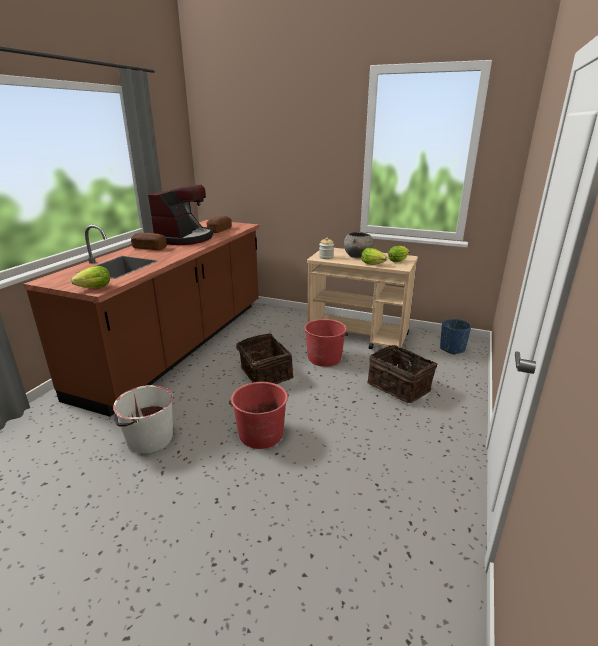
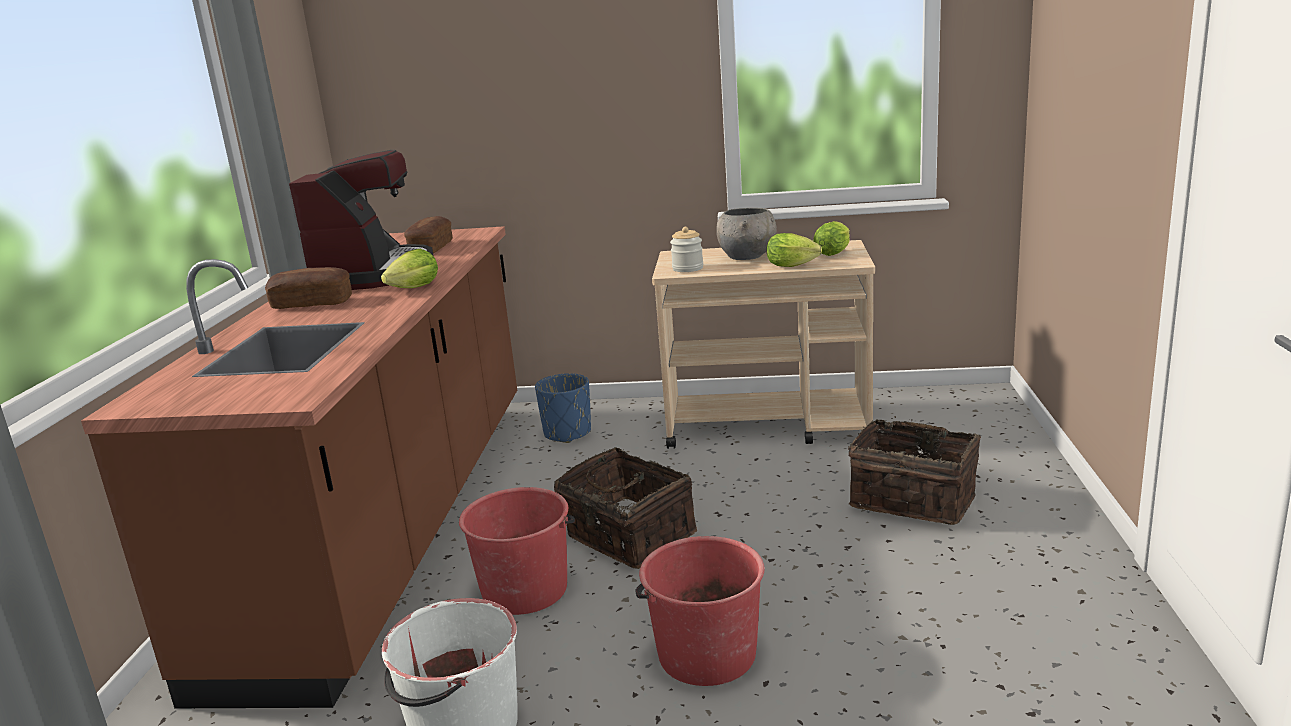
camera: 15 degrees left, 5 degrees down
lettuce [71,266,110,288] -> lettuce moved to [381,249,438,288]
red bucket [304,319,348,367] -> red bucket moved to [459,487,575,615]
blue planter [440,318,471,355] -> blue planter moved to [535,373,591,443]

